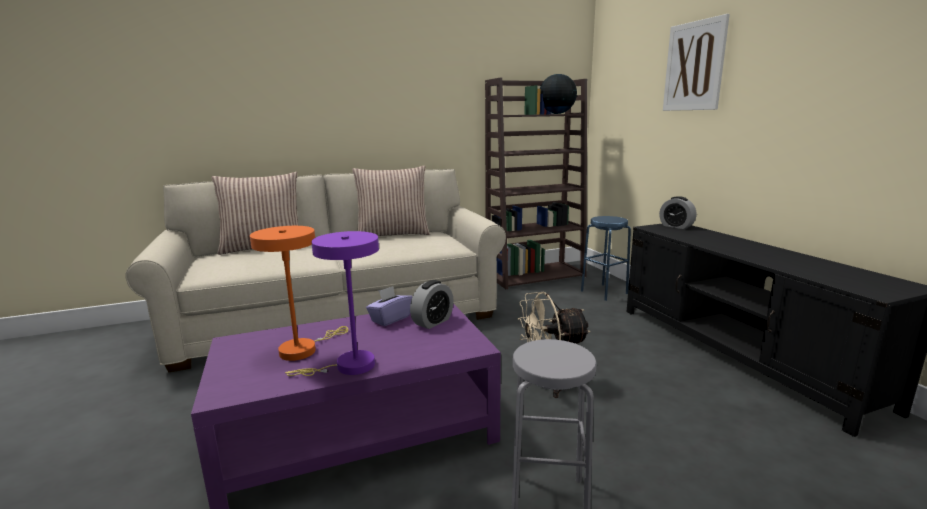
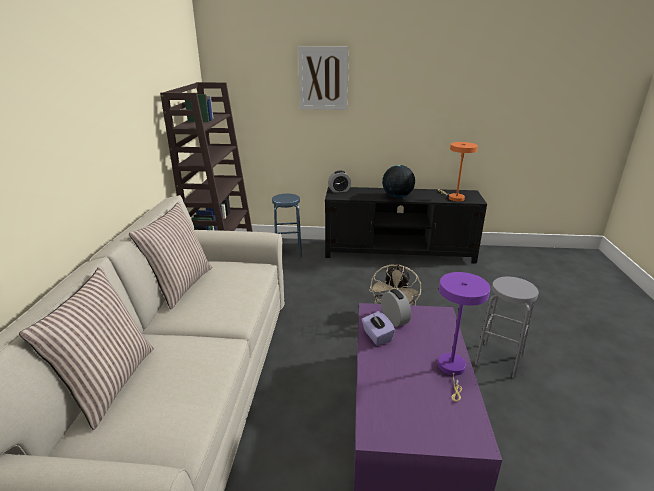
camera: 65 degrees left, 10 degrees up
orange table lamp [250,226,348,361] -> orange table lamp moved to [438,142,478,201]
globe [540,74,577,114] -> globe moved to [382,165,415,198]

